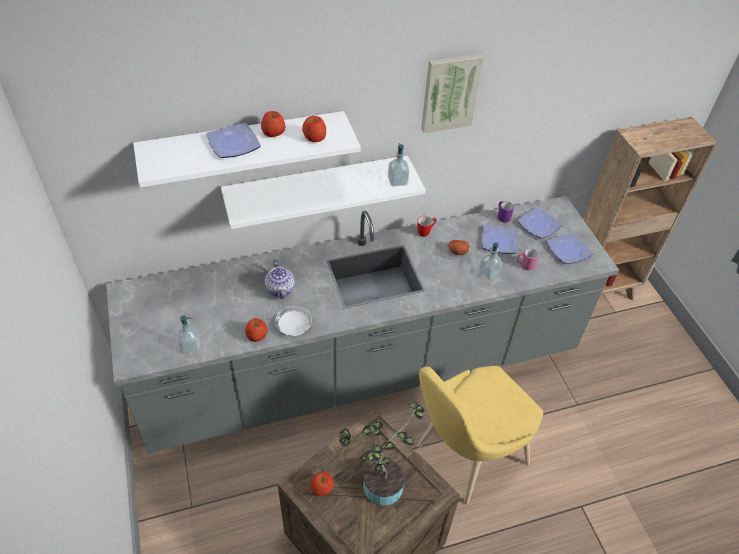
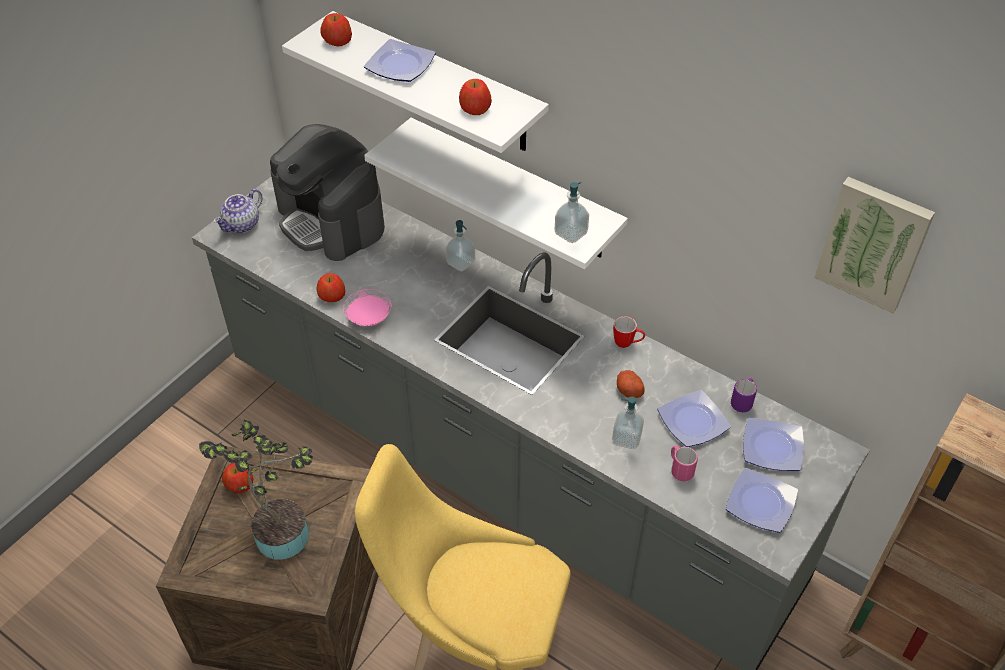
camera: 55 degrees right, 0 degrees up
soap dispenser [178,315,200,353] -> soap dispenser moved to [446,220,475,272]
apple [261,111,285,137] -> apple moved to [321,13,352,46]
teapot [265,260,295,299] -> teapot moved to [213,189,262,233]
white plate [275,306,312,336] -> pink plate [343,289,392,326]
picture [421,53,484,133] -> picture moved to [814,177,935,313]
none -> coffee machine [270,124,385,261]

